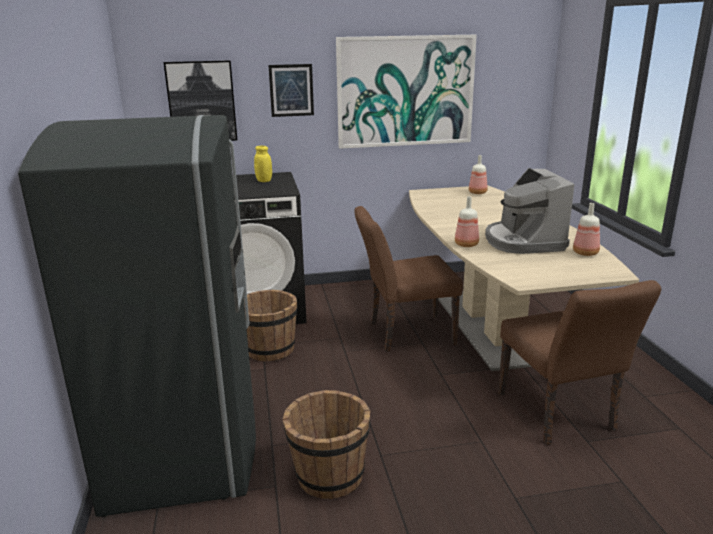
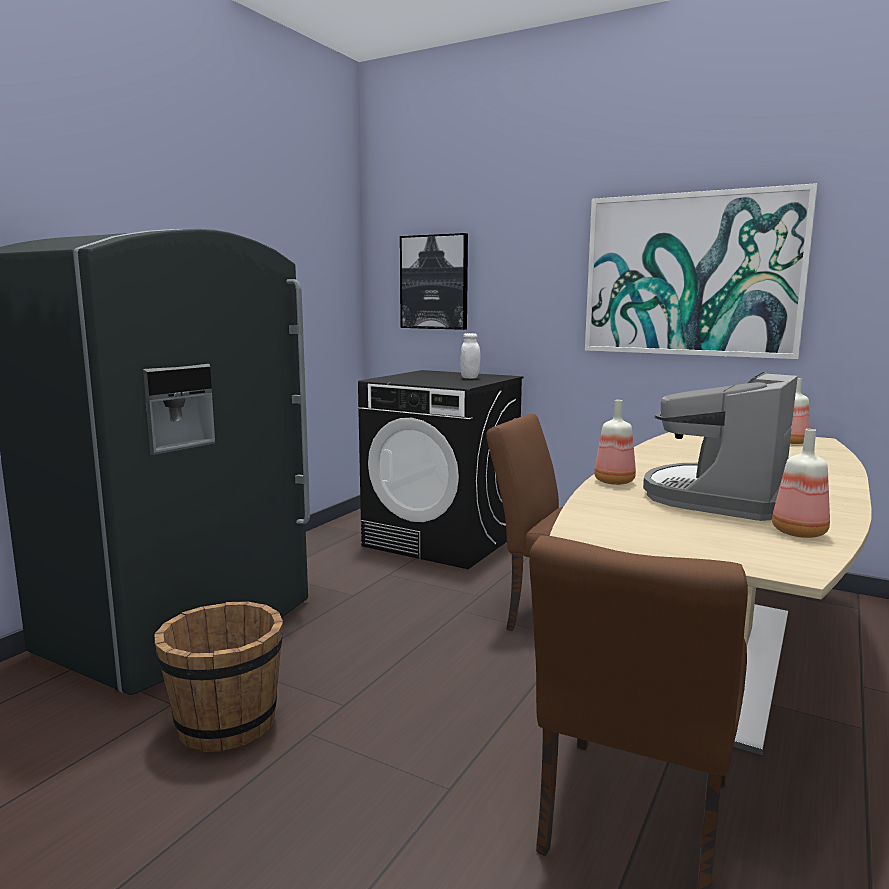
camera: 40 degrees right, 10 degrees down
brown bucket [244,290,297,362] -> none
yellow jar [254,146,272,182] -> white jar [460,333,481,379]
picture [268,64,314,117] -> none

